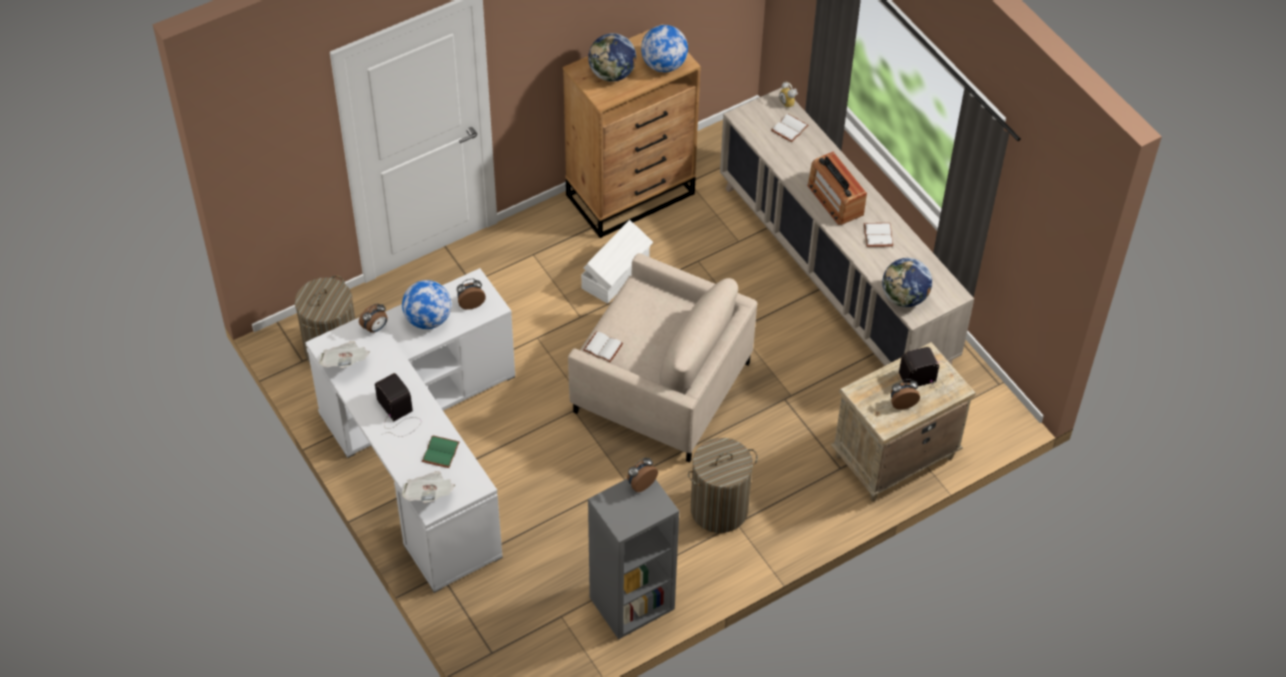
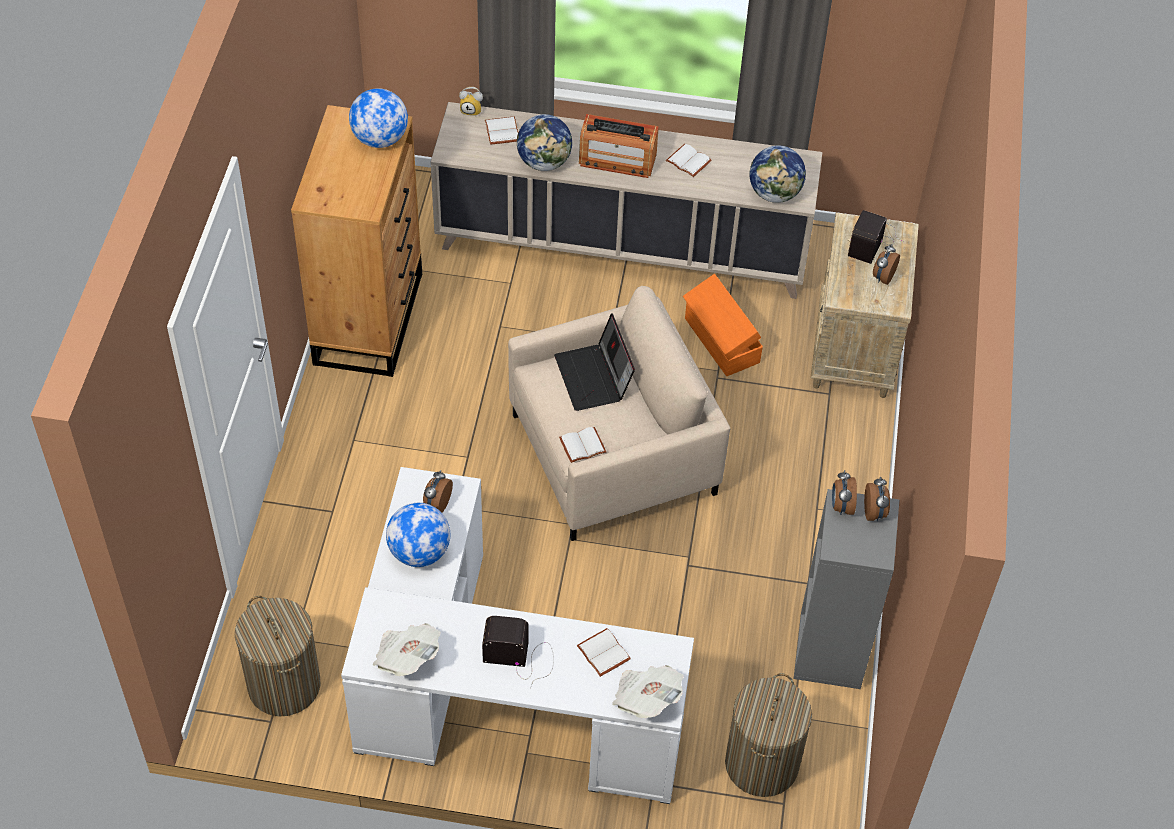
camera: 50 degrees left, 0 degrees up
alarm clock [359,303,388,333] -> alarm clock moved to [864,477,890,521]
green book [422,435,460,468] -> white book [577,628,631,677]
white storage box [581,220,653,304] -> none
globe [588,33,636,82] -> globe moved to [517,114,572,171]
laundry basket [688,438,758,533] -> laundry basket moved to [725,673,812,797]
none -> laptop [554,313,635,411]
none -> orange storage box [683,274,763,376]

